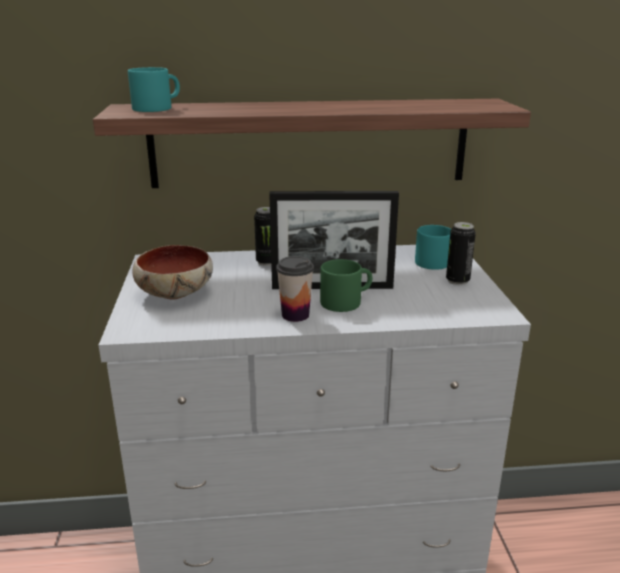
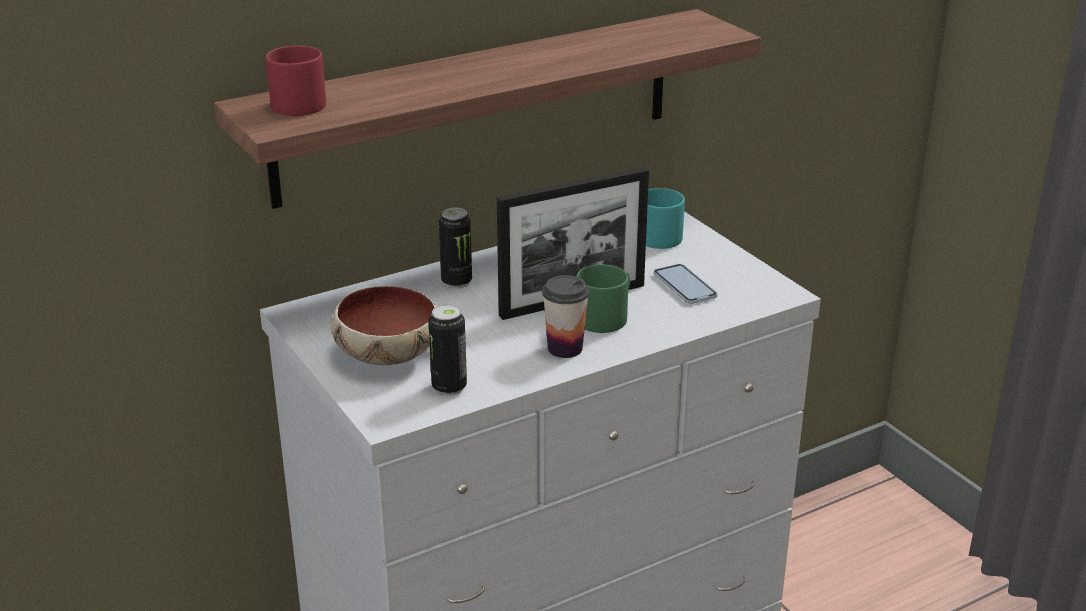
camera: 25 degrees left, 5 degrees up
turquoise mug [128,67,180,112] -> red mug [266,46,326,116]
can [446,222,476,285] -> can moved to [429,305,467,396]
none -> phone [653,264,717,304]

